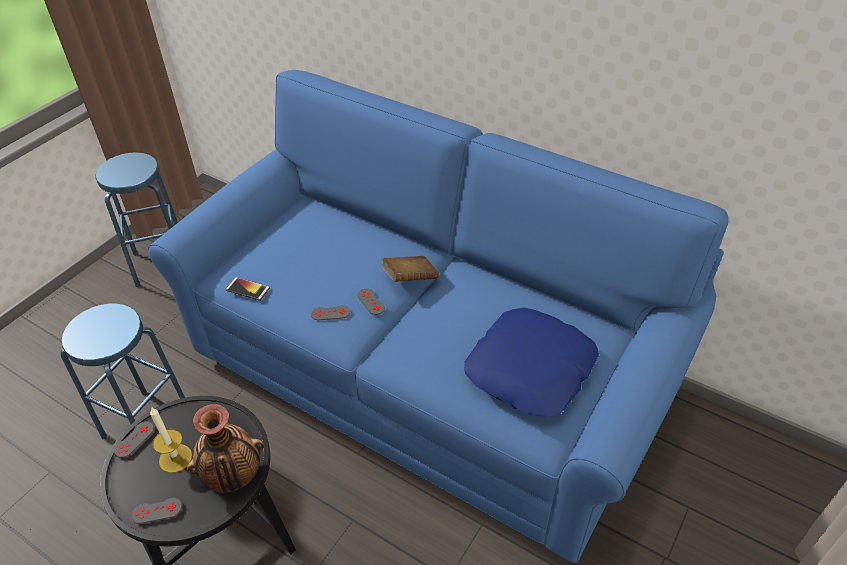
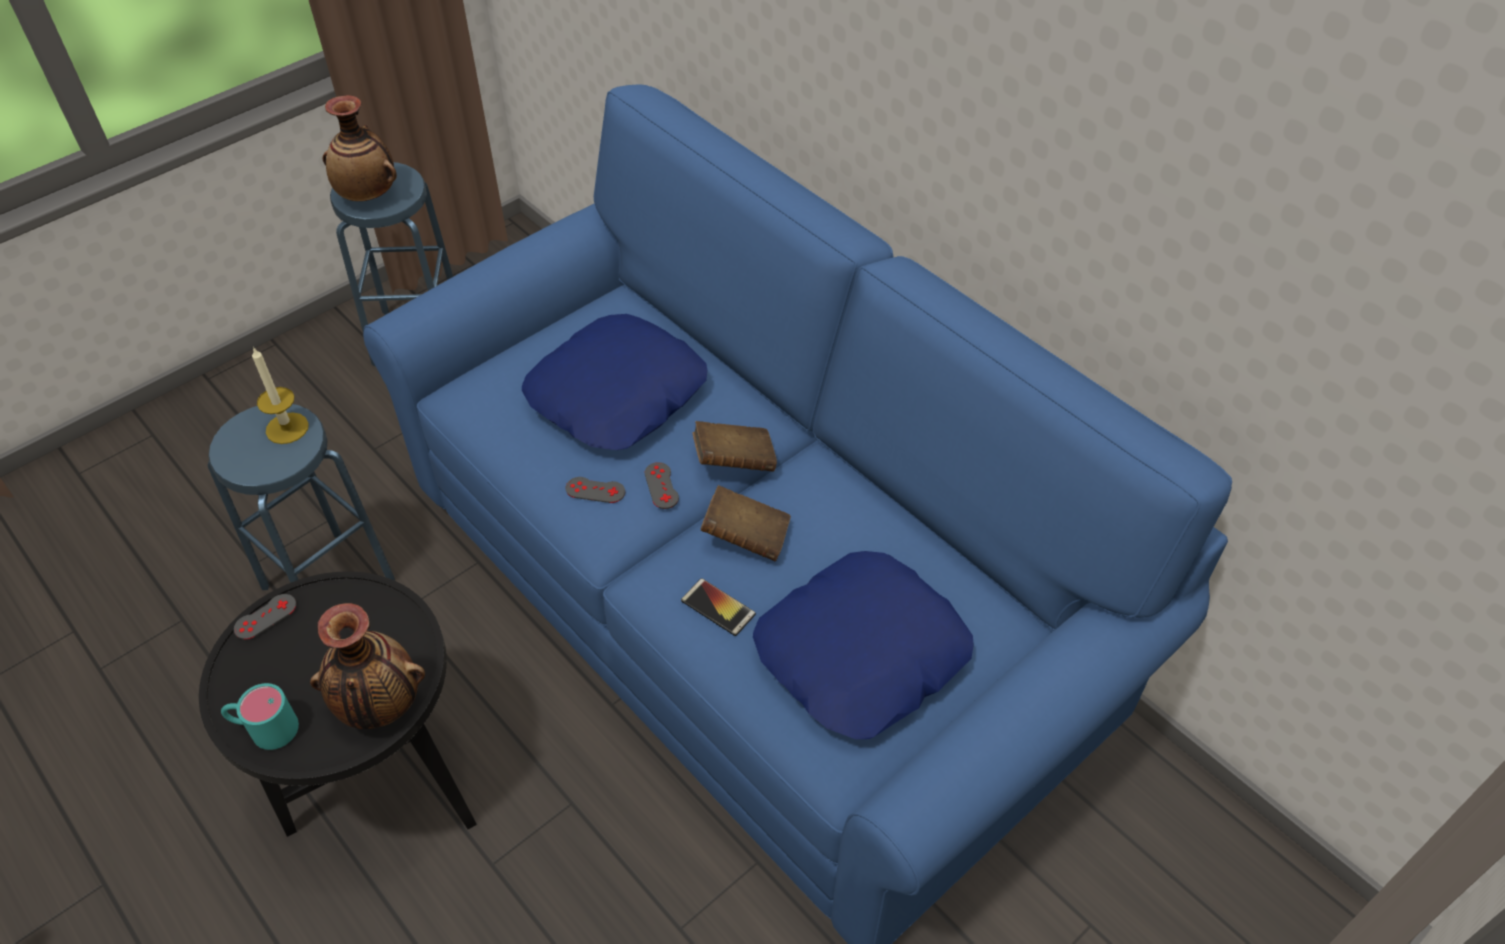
camera: 15 degrees right, 5 degrees up
grey game controller [132,498,182,524] -> turquoise mug [221,683,299,750]
candle [150,407,192,473] -> candle moved to [252,347,309,444]
phone [225,277,270,301] -> phone moved to [681,578,756,636]
none -> vase [323,95,397,201]
none -> blue pillow [522,314,707,450]
none -> brown book [701,485,791,562]

